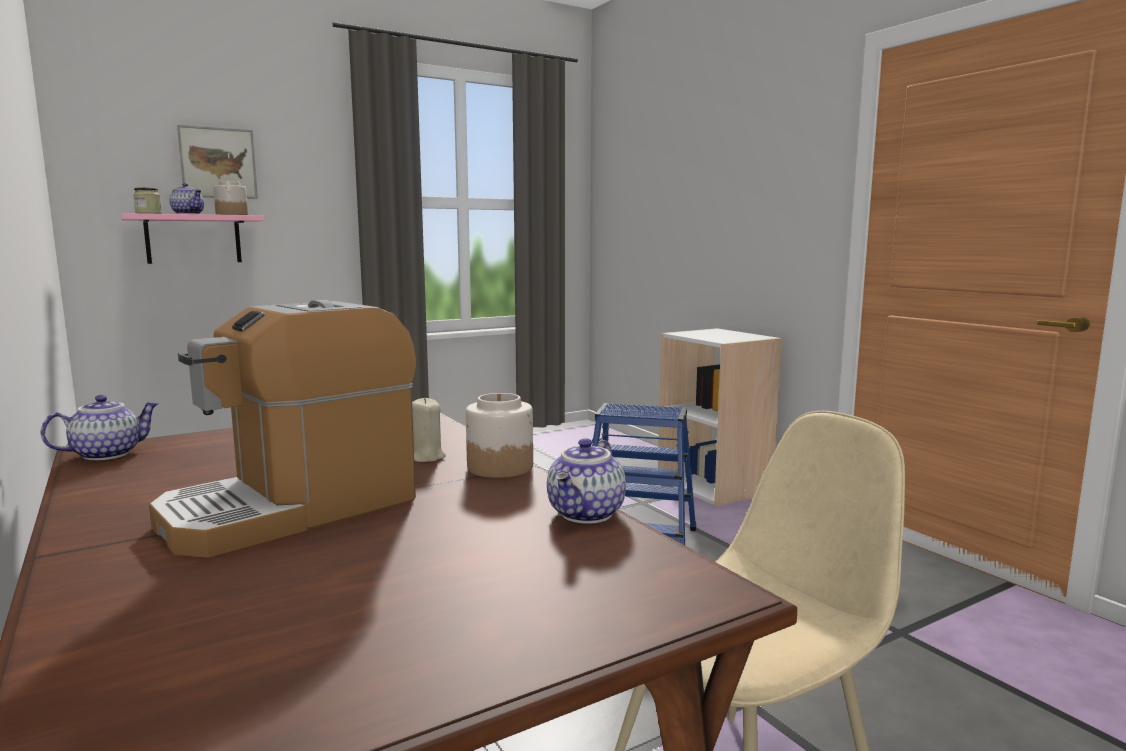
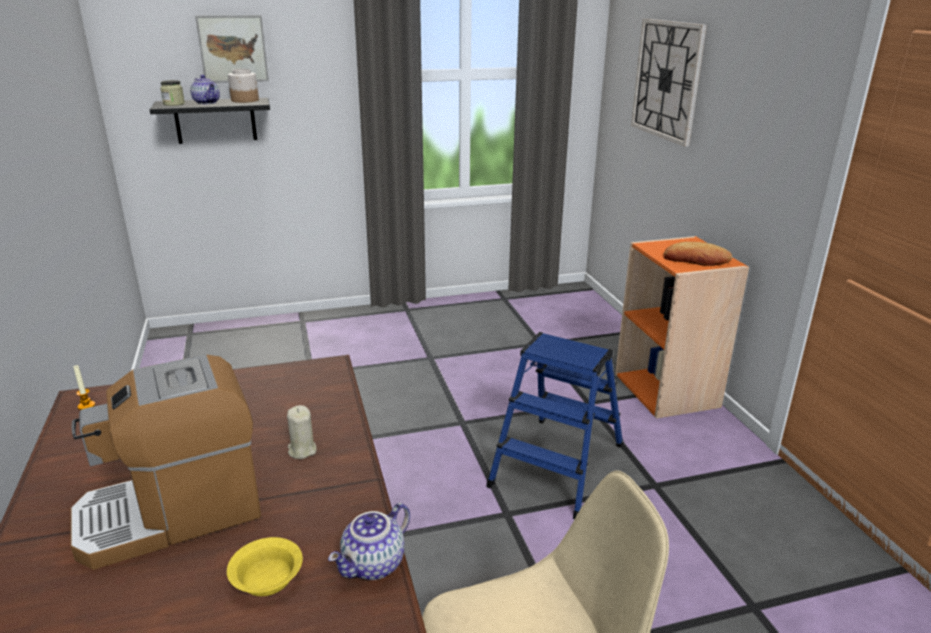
camera: 15 degrees right, 15 degrees up
teapot [41,395,160,460] -> candle [74,365,95,410]
pink shelf [121,213,265,264] -> black shelf [150,98,270,144]
jar [466,393,533,478] -> none
white bookcase [658,328,782,506] -> orange bookcase [615,236,749,419]
none -> yellow bowl [227,537,303,596]
none -> wall clock [631,19,707,146]
none -> bread [664,242,732,266]

